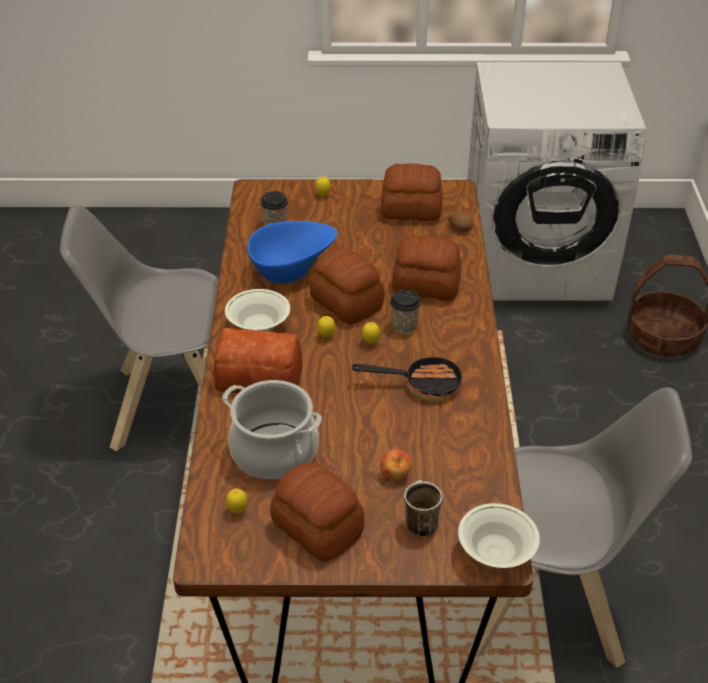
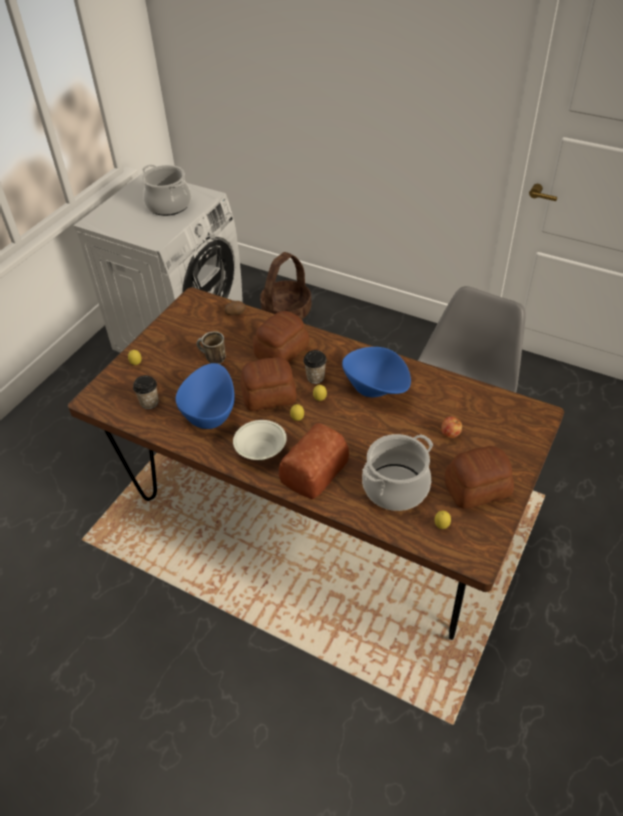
camera: 60 degrees left, 5 degrees up
grey chair [60,205,219,451] -> none
frying pan [352,354,462,401] -> blue bowl [342,347,411,397]
bread [381,163,443,221] -> none
mug [404,480,443,536] -> mug moved to [197,331,226,364]
white bowl [458,503,540,568] -> none
none -> cooking pot [142,164,191,216]

